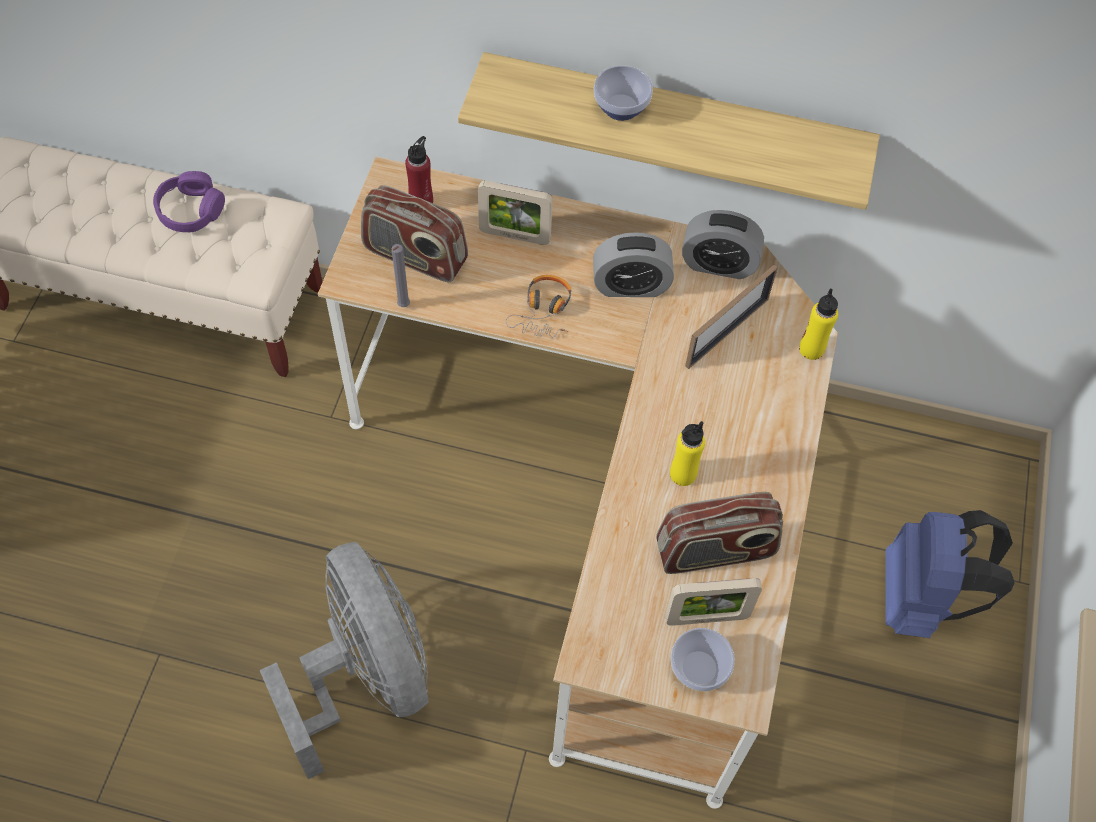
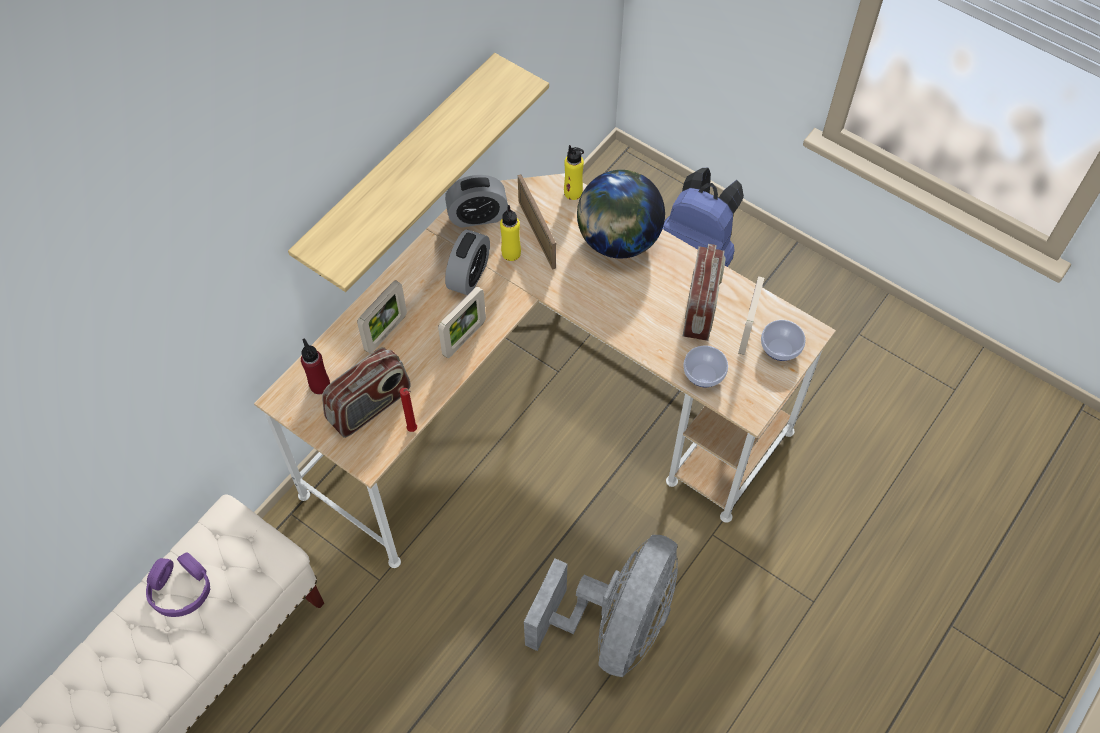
camera: 65 degrees left, 0 degrees up
grey fan [260,542,428,779] -> grey fan turned 120 degrees clockwise [524,535,678,677]
grey candle [392,244,410,307] -> red candle [400,388,417,432]
headphones [506,275,572,337] -> picture frame [438,286,486,358]
bowl [594,65,653,121] -> bowl moved to [683,346,728,387]
yellow bottle [670,421,705,486] -> yellow bottle moved to [500,205,521,261]
alarm clock [682,210,764,279] -> alarm clock turned 45 degrees clockwise [445,175,508,228]
none -> globe [577,170,665,258]

